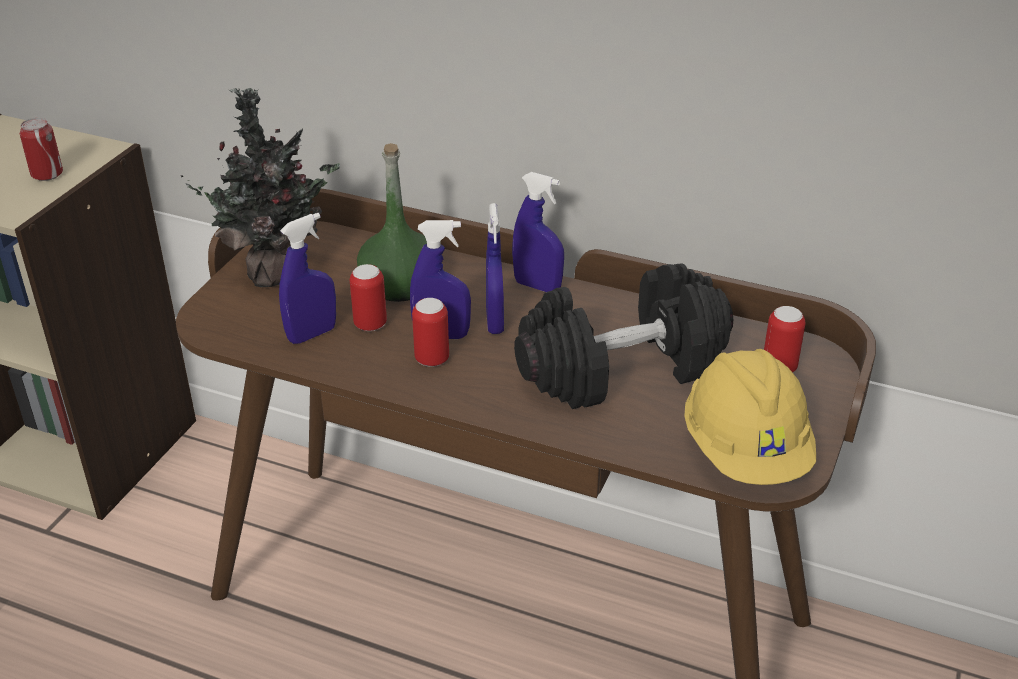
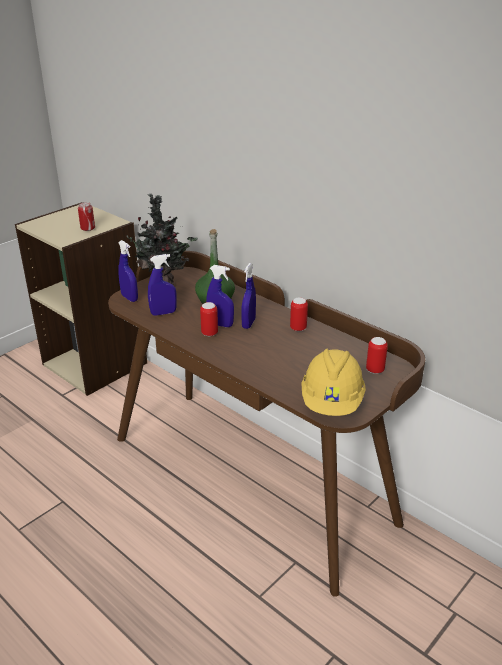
camera: 20 degrees right, 5 degrees down
can [350,264,387,331] -> can moved to [290,298,308,331]
blue spray bottle [512,172,564,292] -> blue spray bottle moved to [118,240,138,302]
black dumbbell [514,263,733,409] -> none

